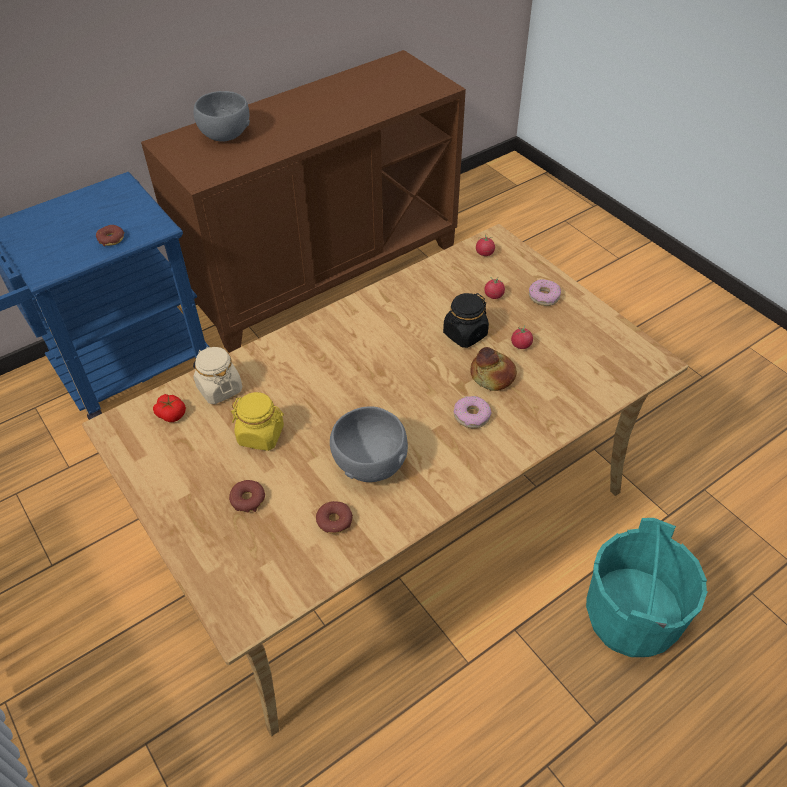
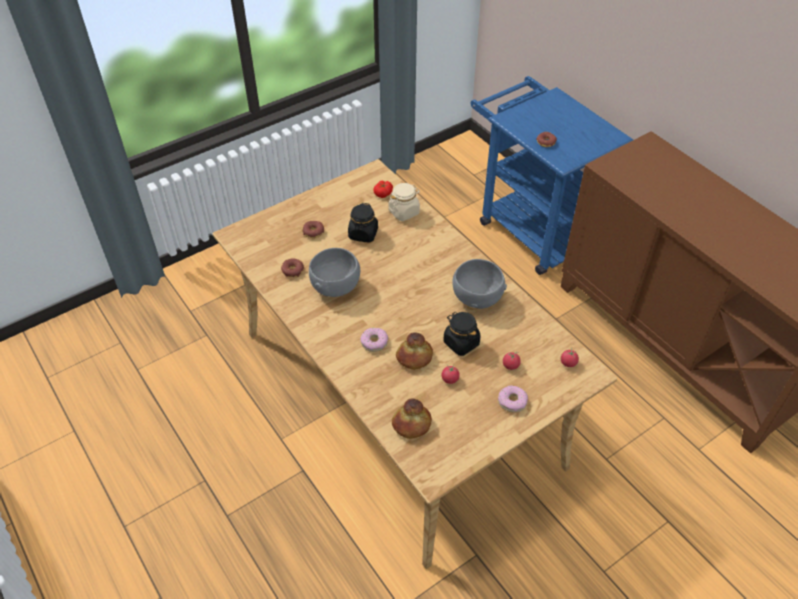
camera: 90 degrees right, 0 degrees up
grey bowl [193,91,250,141] -> grey bowl moved to [452,259,507,309]
yellow jar [231,392,284,451] -> black jar [348,203,378,243]
turquoise bucket [586,518,708,657] -> none
none -> bread [392,399,432,439]

